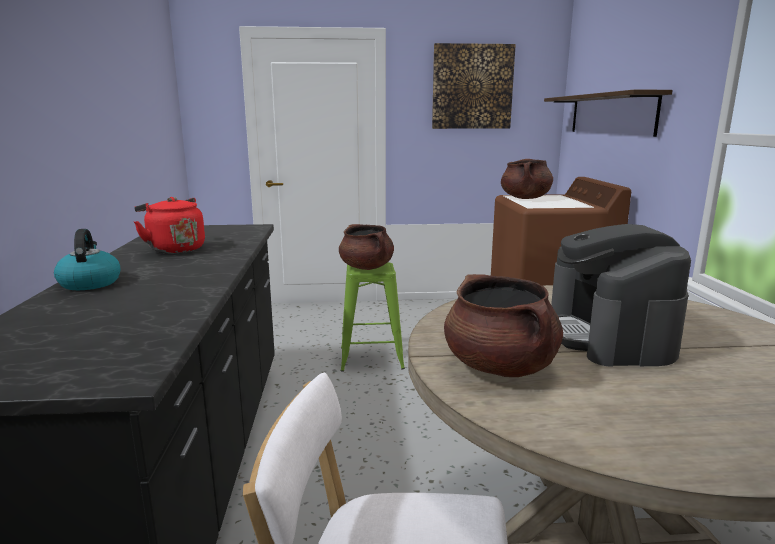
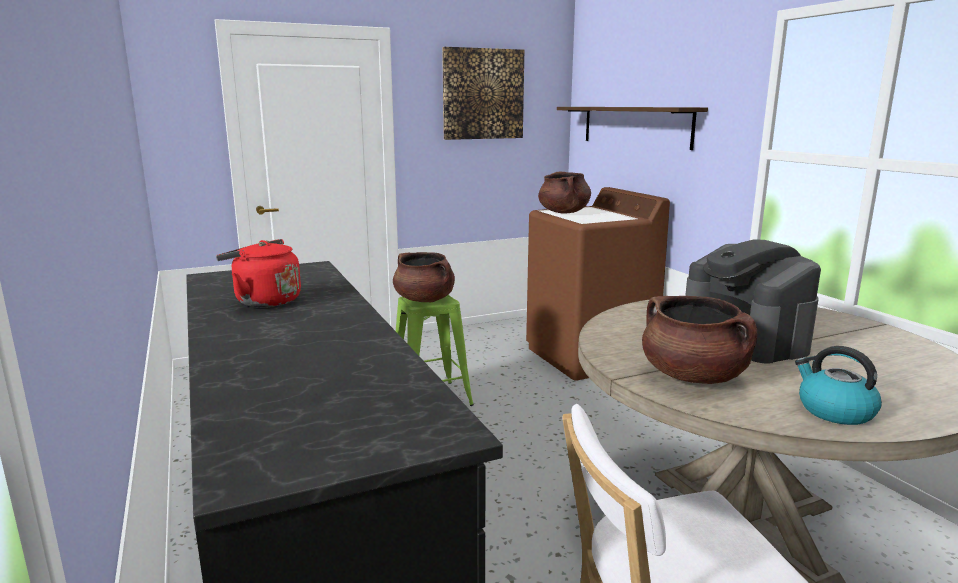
camera: 20 degrees left, 0 degrees up
kettle [54,229,120,290] -> kettle moved to [795,346,882,425]

